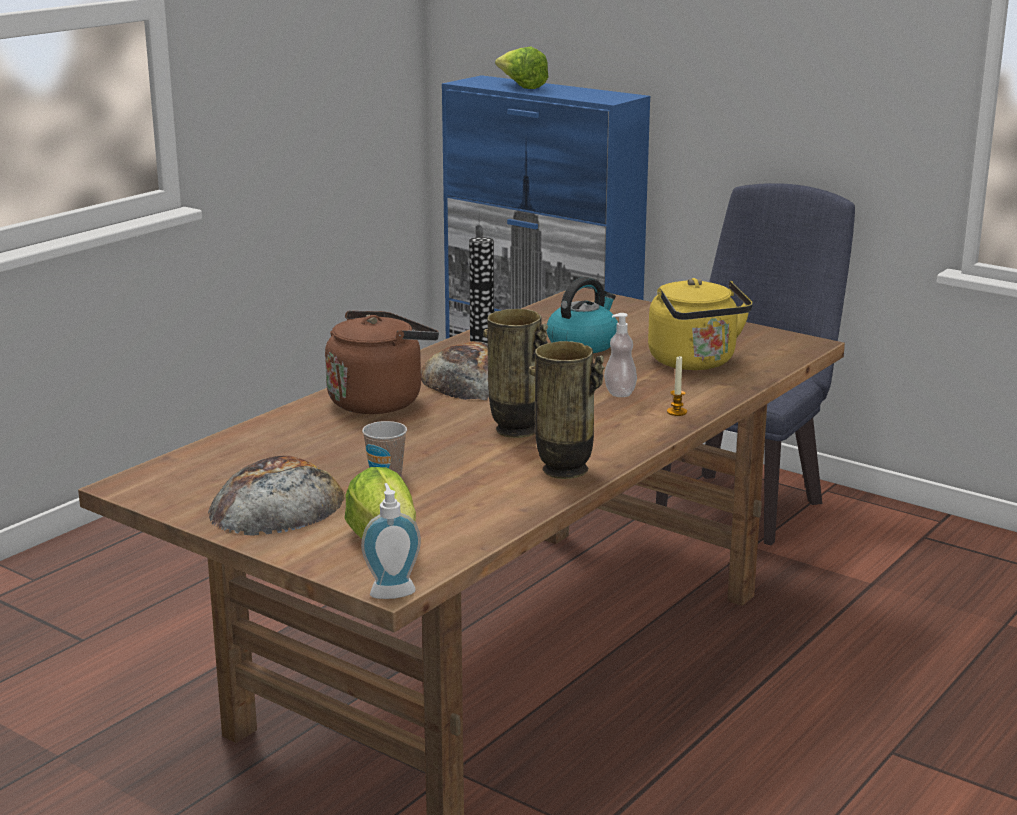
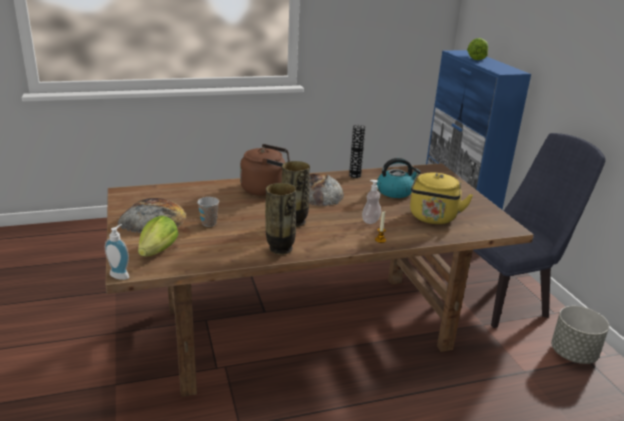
camera: 35 degrees right, 5 degrees up
none -> grey planter [551,306,609,364]

